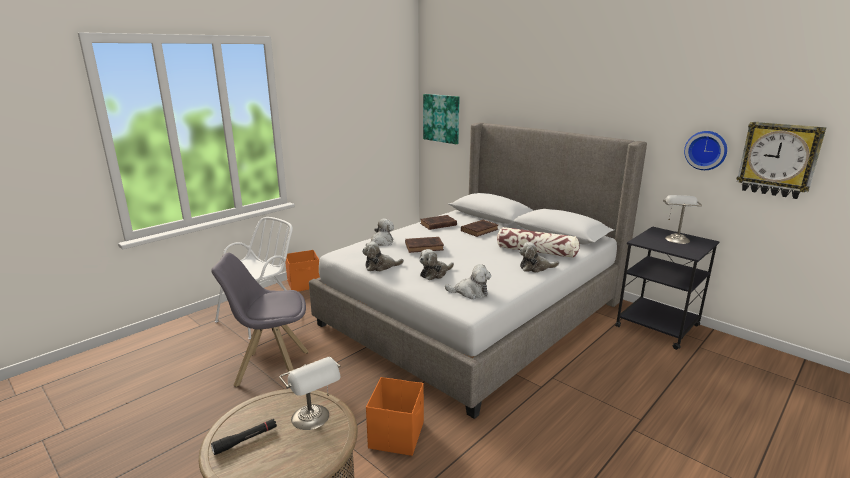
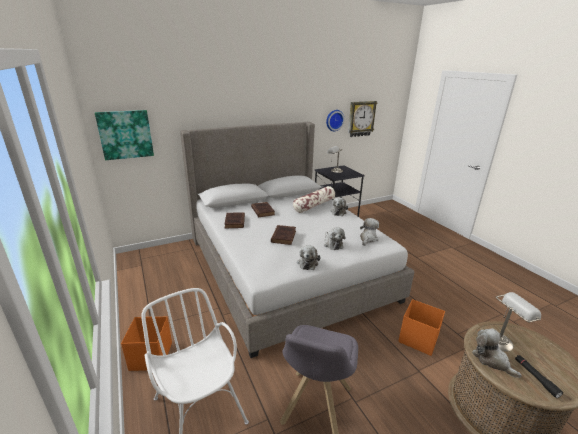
camera: 70 degrees left, 5 degrees up
plush toy [366,219,394,246] -> plush toy moved to [472,328,522,378]

